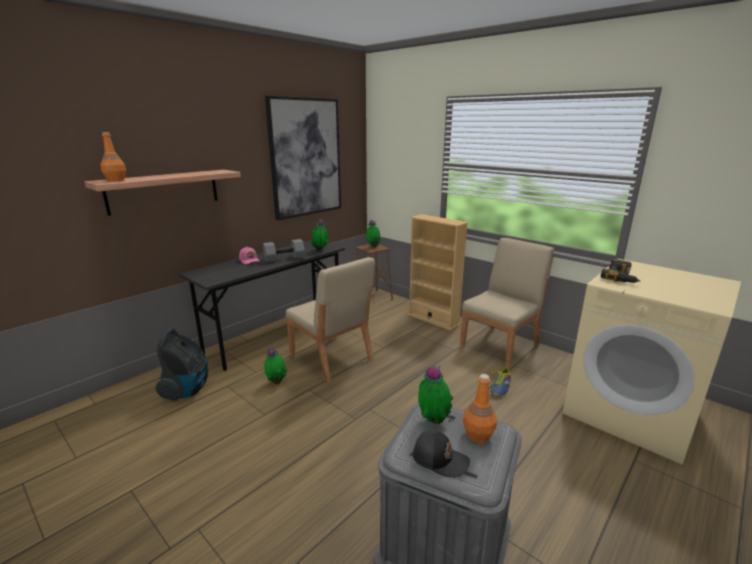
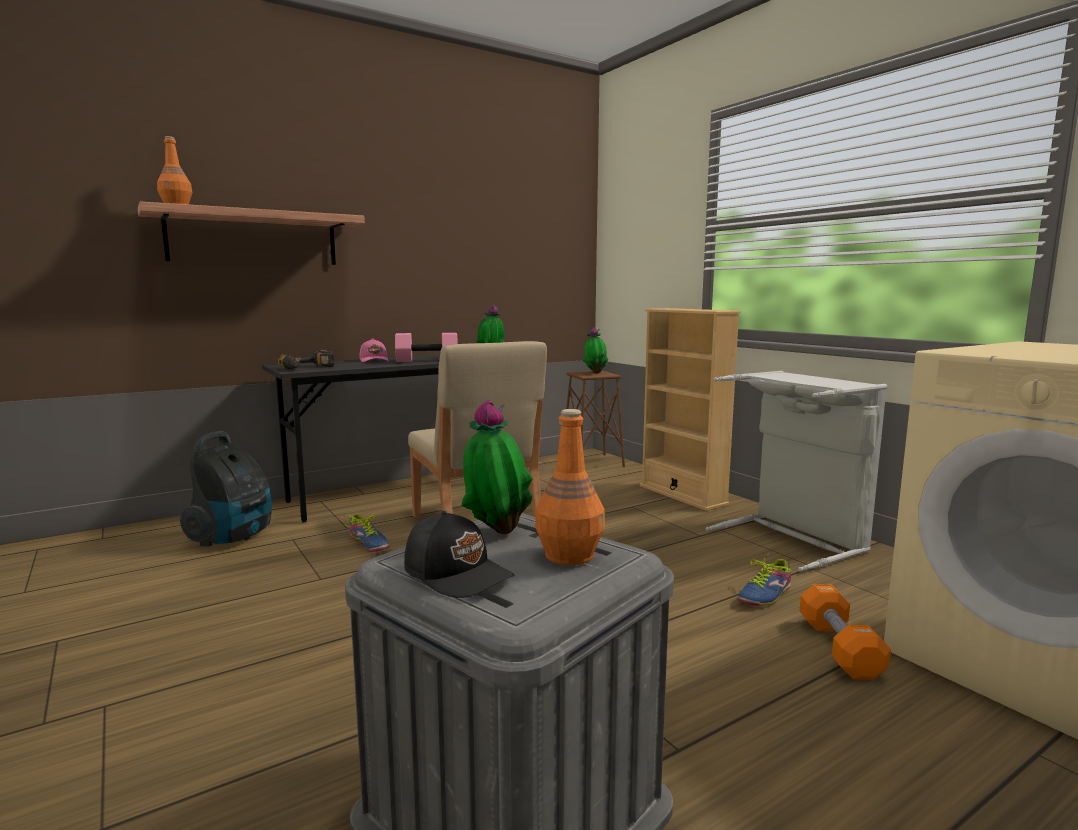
camera: 15 degrees right, 10 degrees down
grey dumbbell [263,239,305,262] -> pink dumbbell [395,333,458,362]
potted plant [264,348,287,384] -> shoe [345,514,389,552]
picture [265,95,341,220] -> none
beige chair [460,238,555,368] -> grey laundry basket [706,371,887,572]
power drill [601,259,641,283] -> power drill moved to [278,350,335,369]
none -> orange dumbbell [800,584,891,680]

